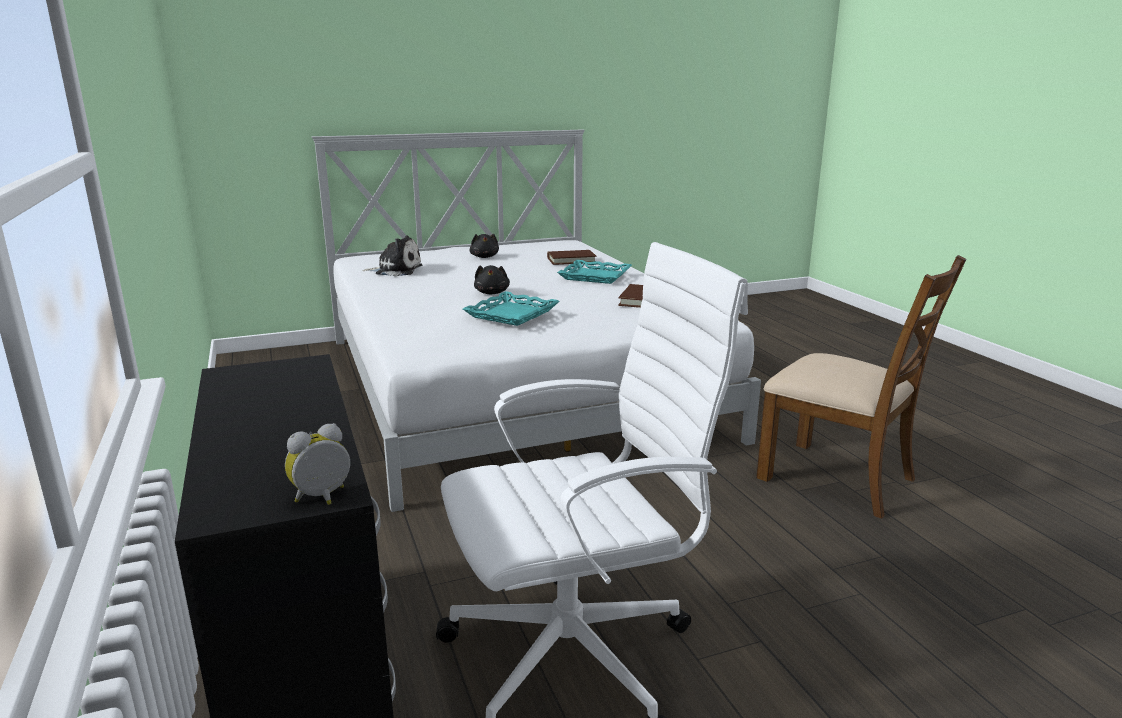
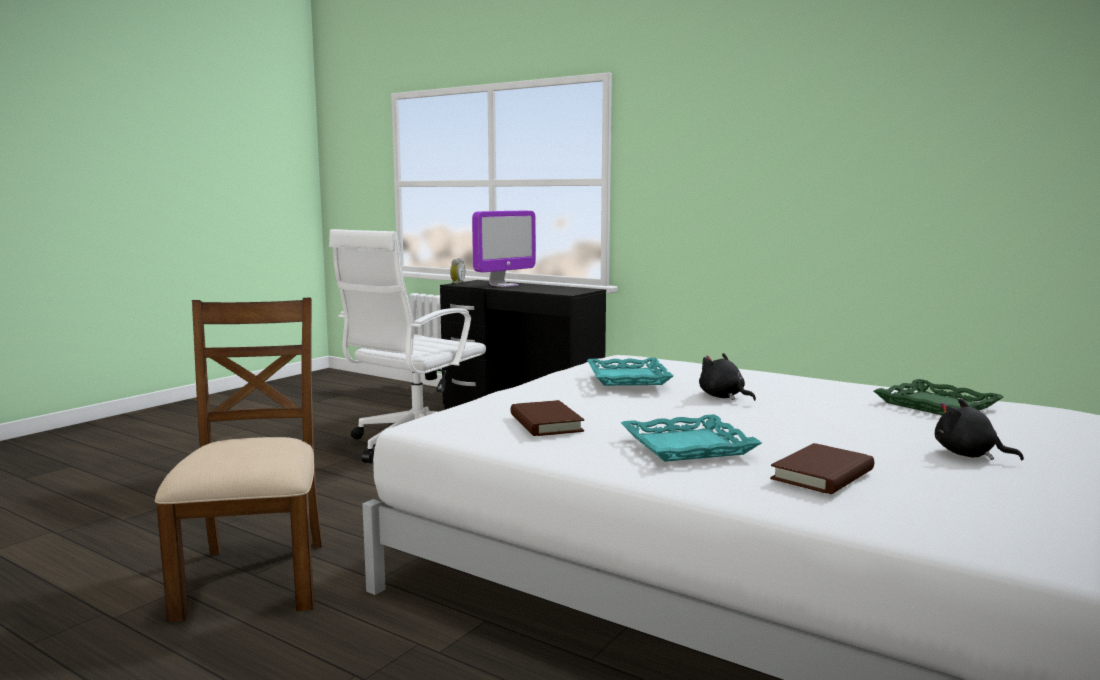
camera: 145 degrees right, 10 degrees down
plush toy [362,235,422,276] -> green tray [874,379,1004,415]
brown chair [756,255,966,519] -> brown chair turned 75 degrees clockwise [155,298,322,622]
none -> monitor [472,211,536,287]

